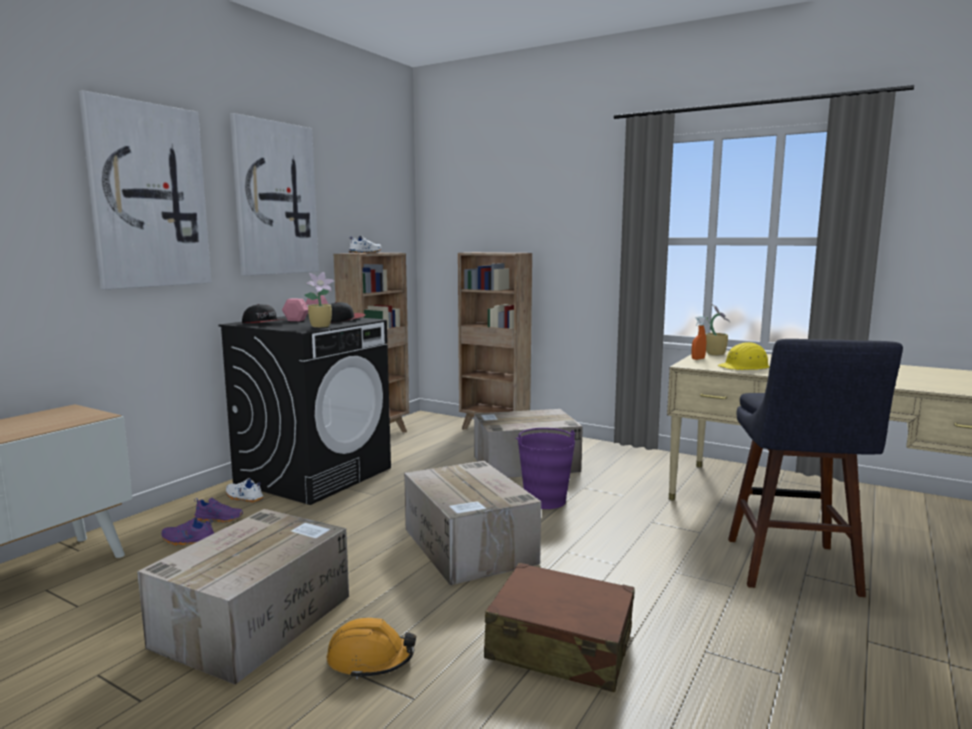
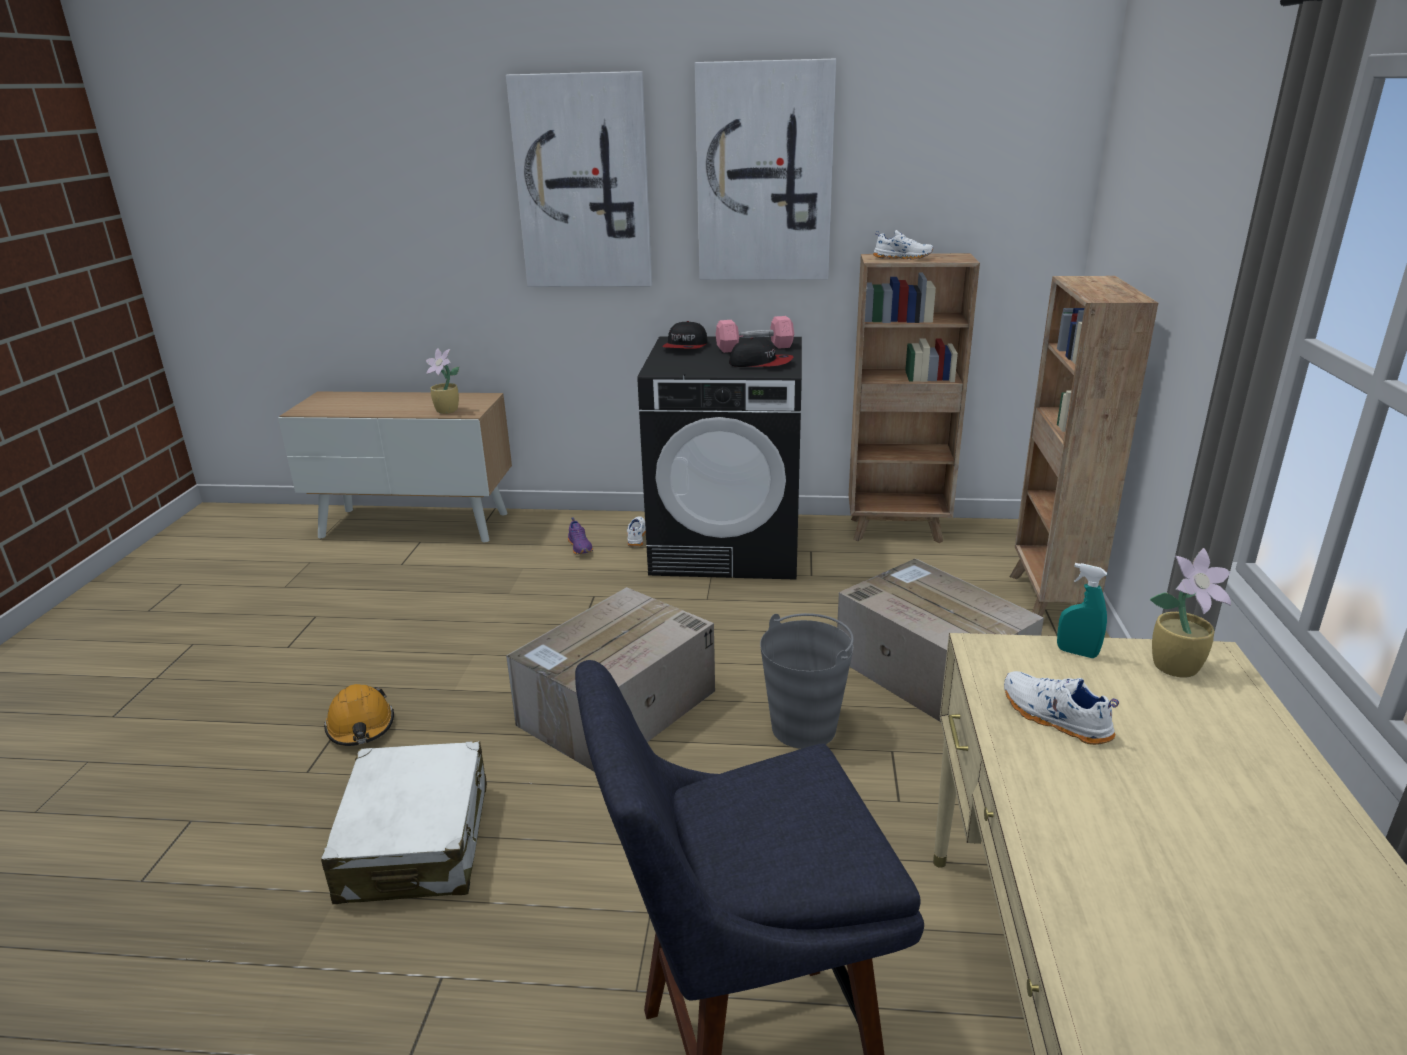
camera: 65 degrees right, 15 degrees up
cardboard box [137,509,349,685] -> none
purple shoe [162,517,214,546] -> none
potted plant [305,272,335,328] -> potted plant moved to [426,348,459,414]
brown suitcase [484,562,635,692] -> white suitcase [321,741,487,904]
purple bucket [516,428,575,509] -> grey bucket [760,613,854,749]
orange spray bottle [691,316,706,360] -> turquoise spray bottle [1057,563,1107,658]
yellow hard hat [718,342,770,370] -> white shoe [1004,671,1119,745]

